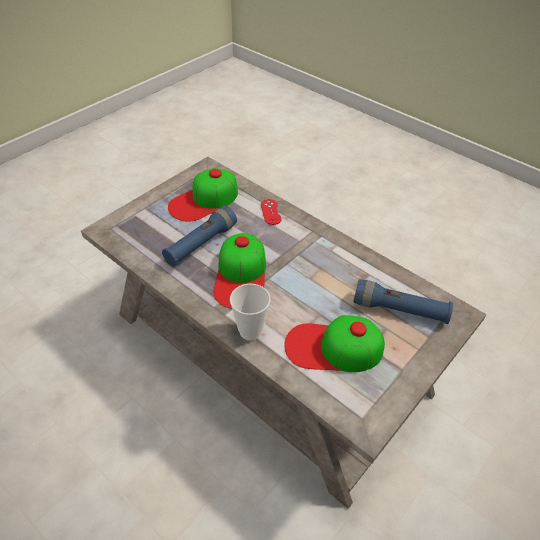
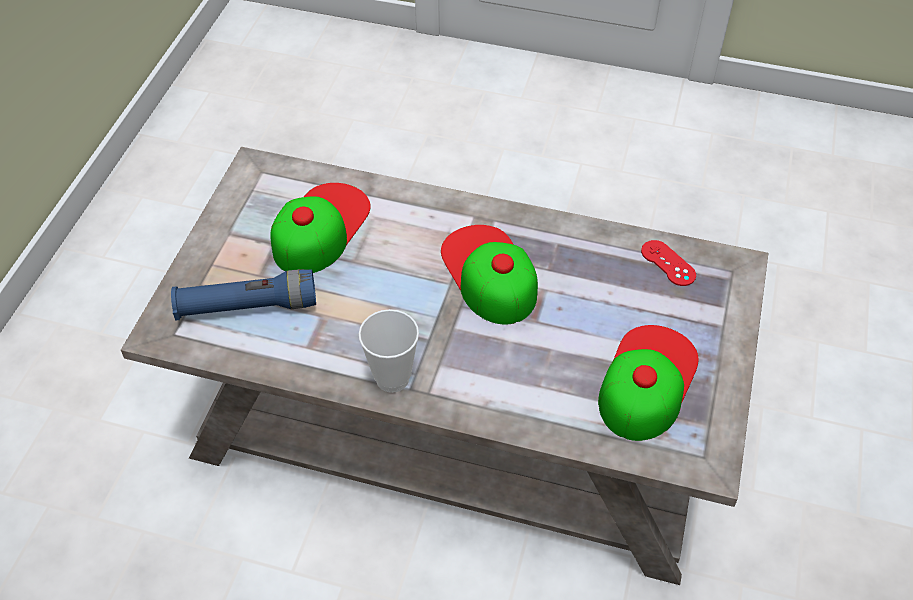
camera: 155 degrees right, 5 degrees up
blue flashlight [162,206,237,267] -> none
cup [230,284,270,341] -> cup moved to [359,309,419,393]
red game controller [261,199,282,225] -> red game controller moved to [641,240,696,286]
cap [284,315,385,372] -> cap turned 45 degrees counterclockwise [270,183,371,273]

